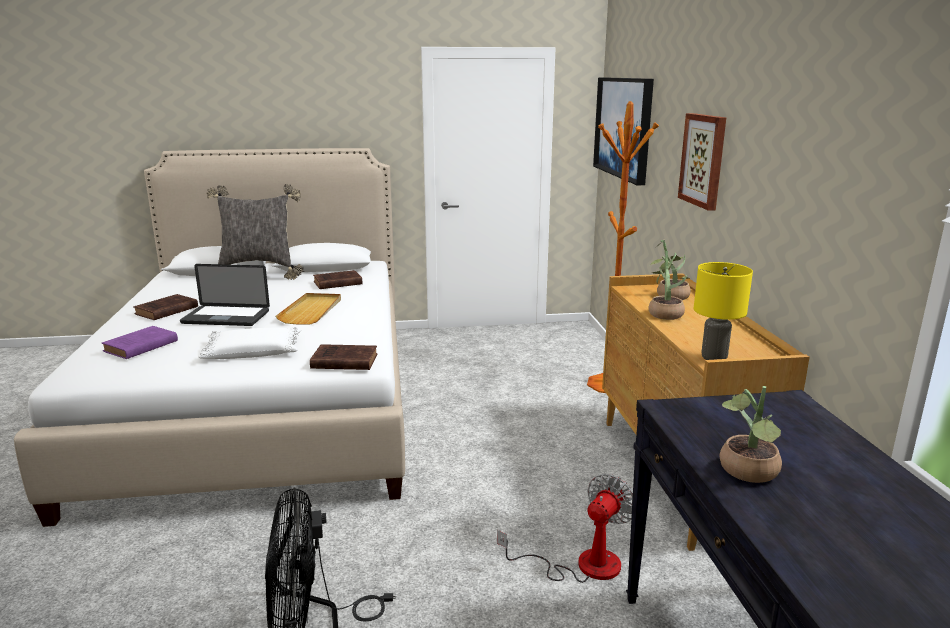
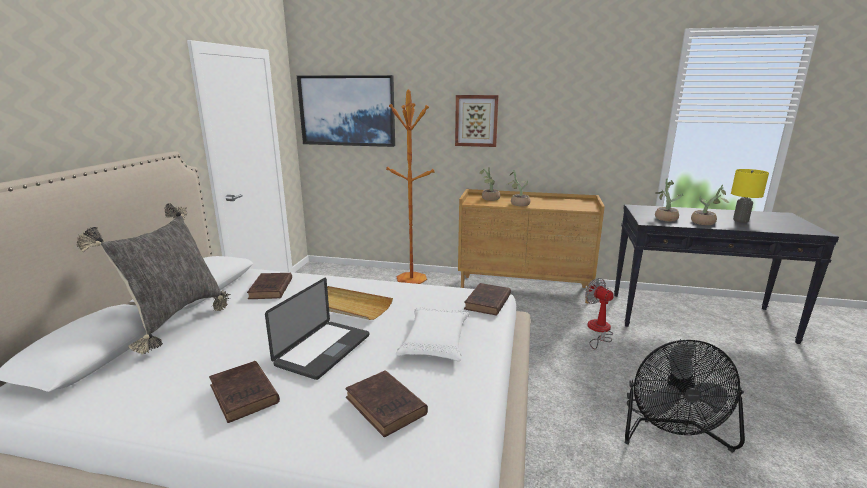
camera: 70 degrees left, 0 degrees up
purple book [102,326,178,359] -> brown book [345,370,428,437]
yellow table lamp [694,262,753,360] -> yellow table lamp moved to [731,169,769,223]
none -> potted plant [655,179,683,221]

